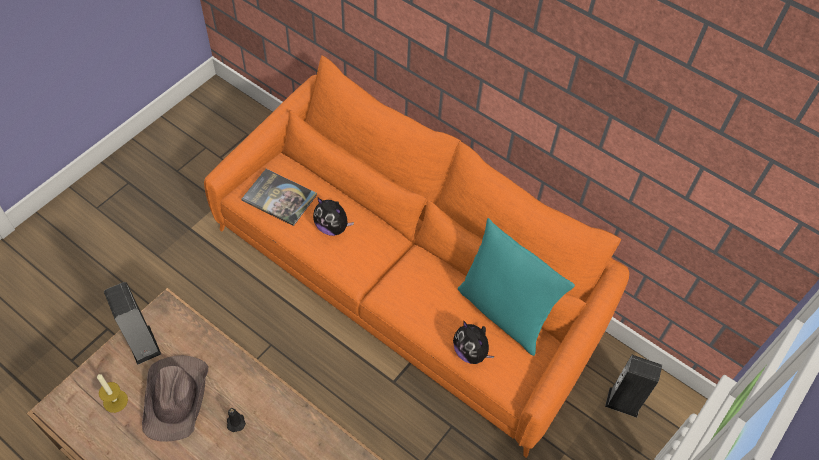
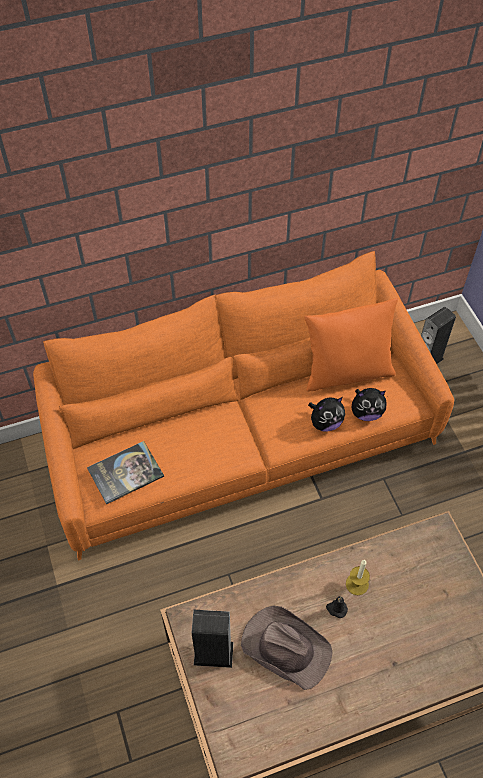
camera: 55 degrees left, 0 degrees up
candle [97,374,128,413] -> candle moved to [346,560,370,595]
plush toy [313,197,354,236] -> plush toy moved to [308,397,345,432]
turquoise pillow [458,218,575,356] -> orange pillow [305,298,398,391]

